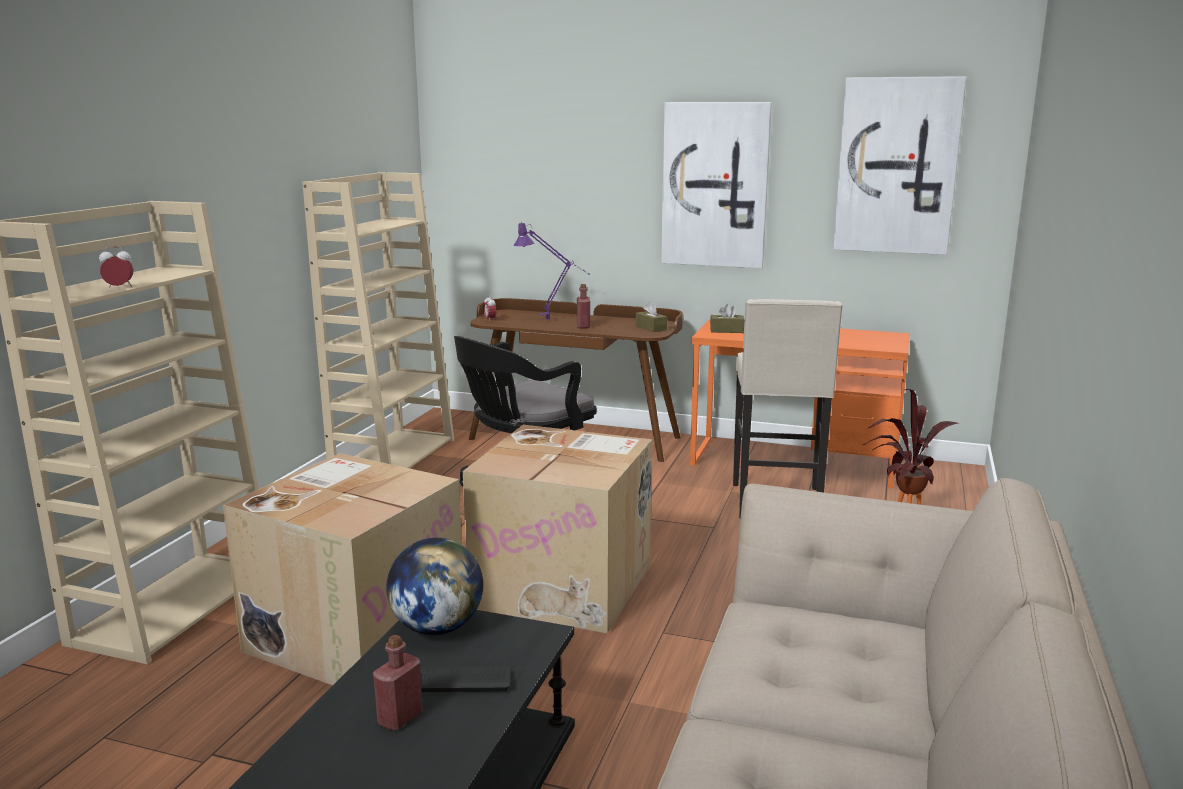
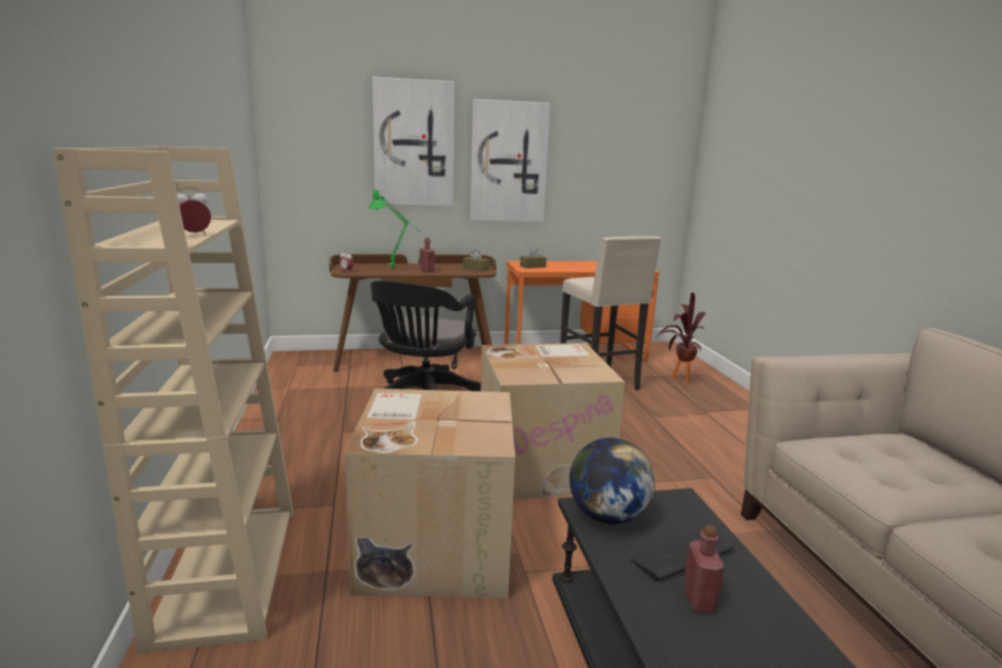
camera: 30 degrees left, 0 degrees up
beige bookcase [302,172,454,468] -> none
purple table lamp [514,221,590,320] -> green table lamp [368,189,420,268]
picture [833,76,967,255] -> picture moved to [372,77,455,206]

